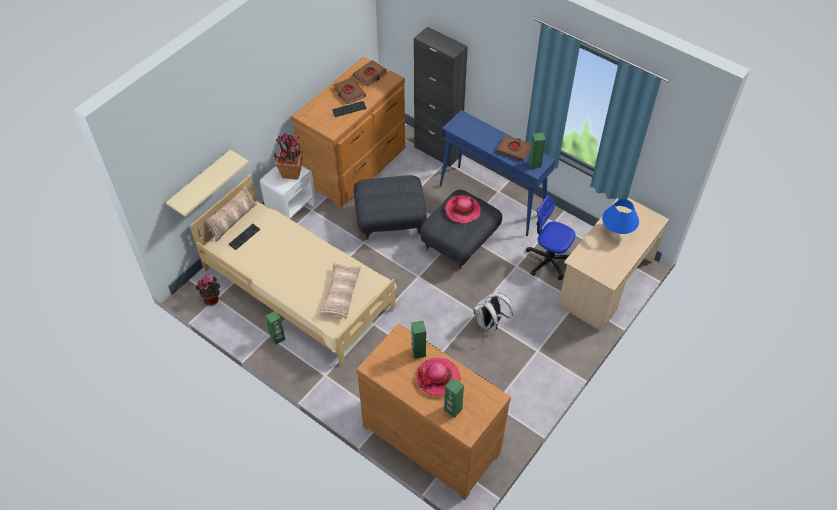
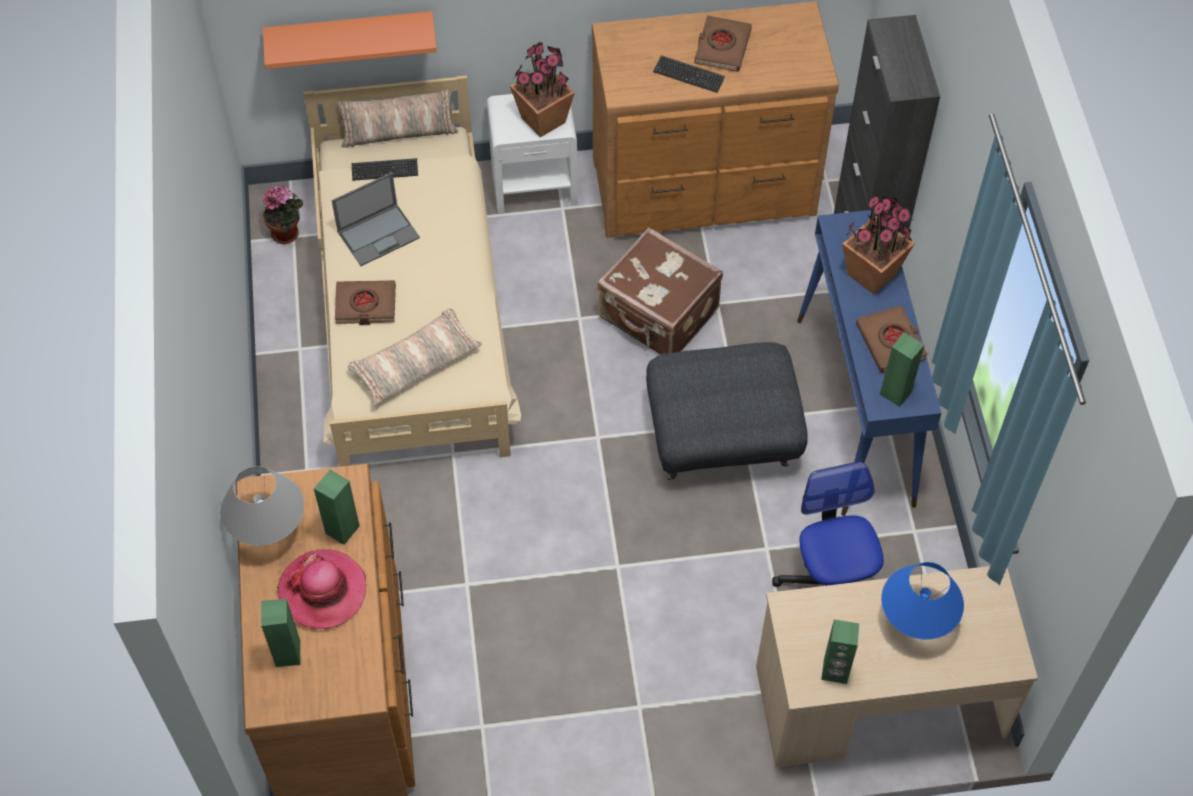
camera: 45 degrees right, 5 degrees up
beige shelf [166,150,249,216] -> orange shelf [263,11,437,69]
green speaker [265,311,285,345] -> green speaker moved to [821,619,859,684]
brown book [353,60,387,86] -> brown book moved to [335,280,396,325]
grey ottoman [354,175,427,240] -> brown suitcase [597,227,723,355]
hat [445,195,481,223] -> none
white backpack [473,289,513,332] -> none
none -> grey table lamp [220,466,304,546]
none -> laptop [332,172,420,266]
none -> potted plant [842,194,915,294]

